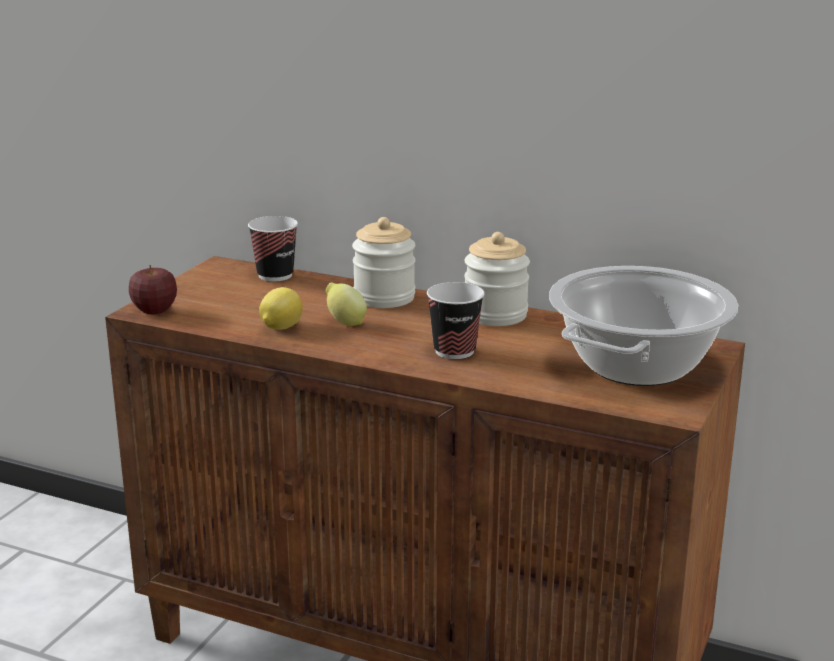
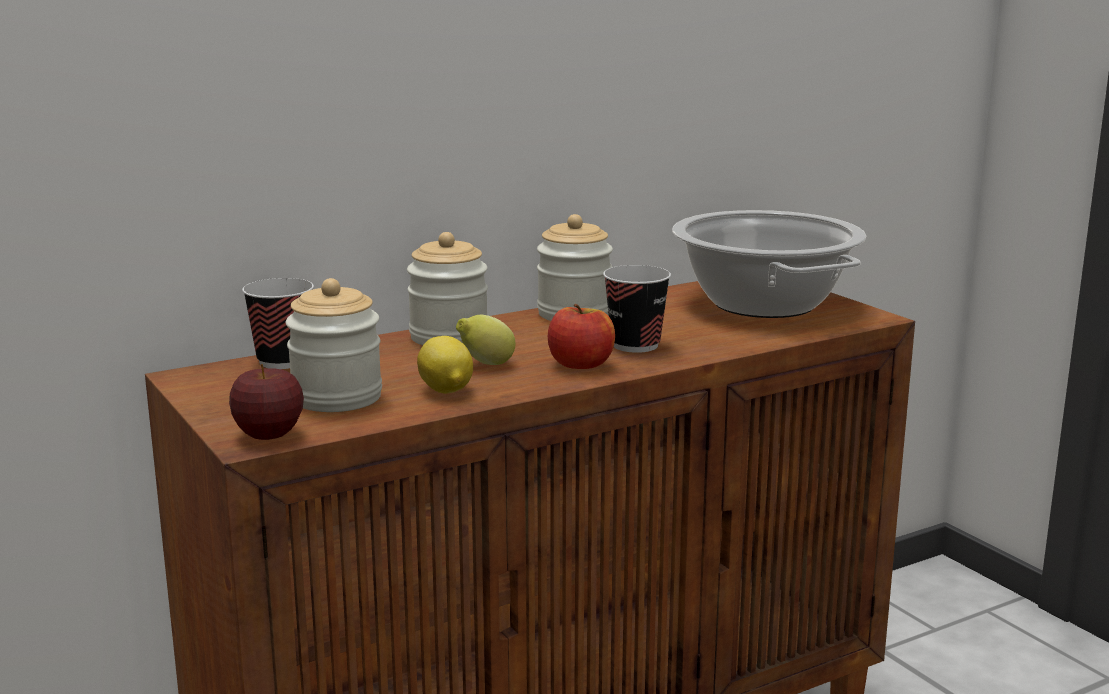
camera: 55 degrees left, 5 degrees down
none -> jar [286,278,382,412]
none -> apple [548,304,615,369]

